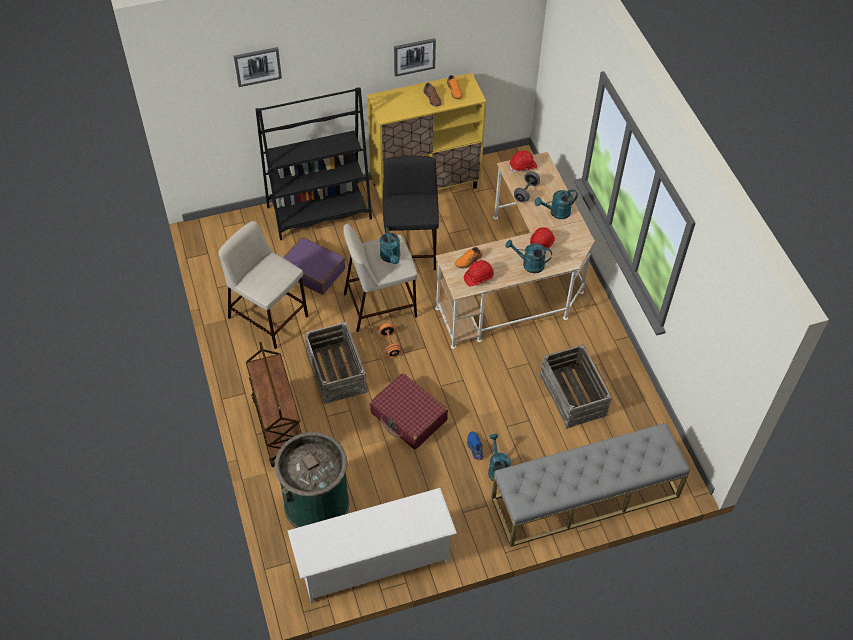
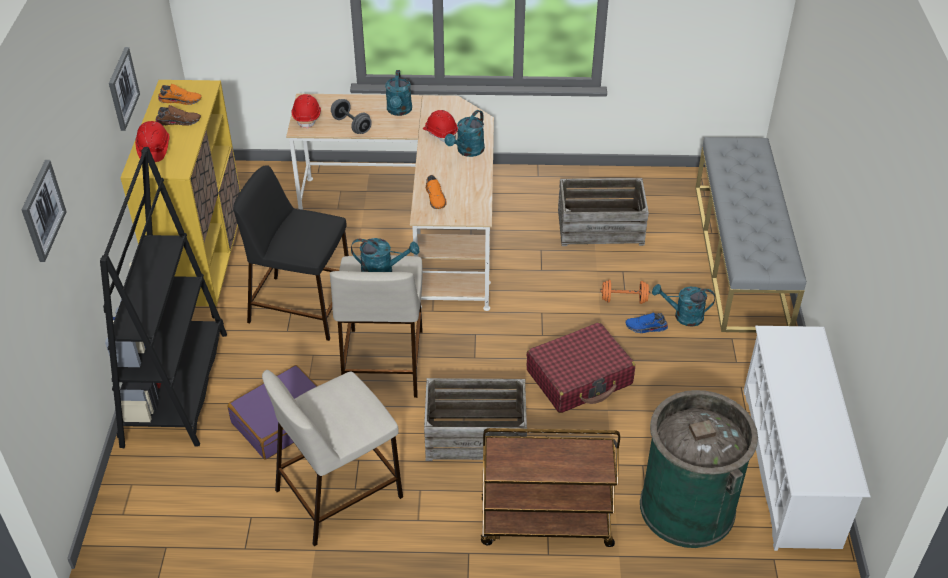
camera: 70 degrees left, 10 degrees down
orange dumbbell [379,323,402,357] -> orange dumbbell moved to [600,280,650,304]
red hard hat [464,260,494,286] -> red hard hat moved to [135,121,169,162]

